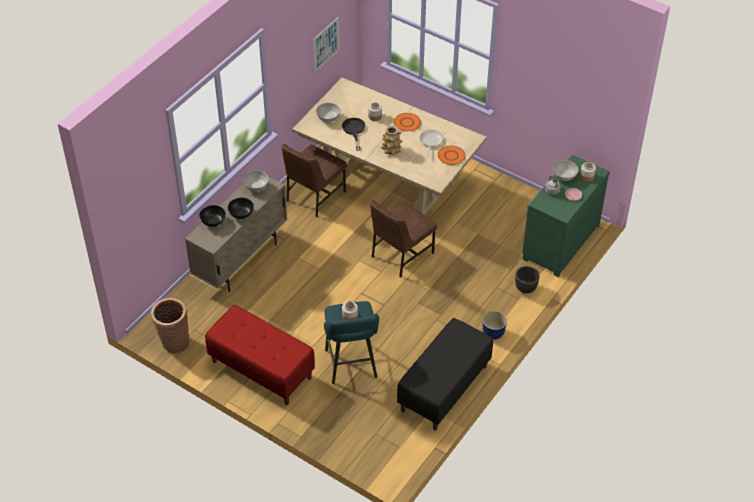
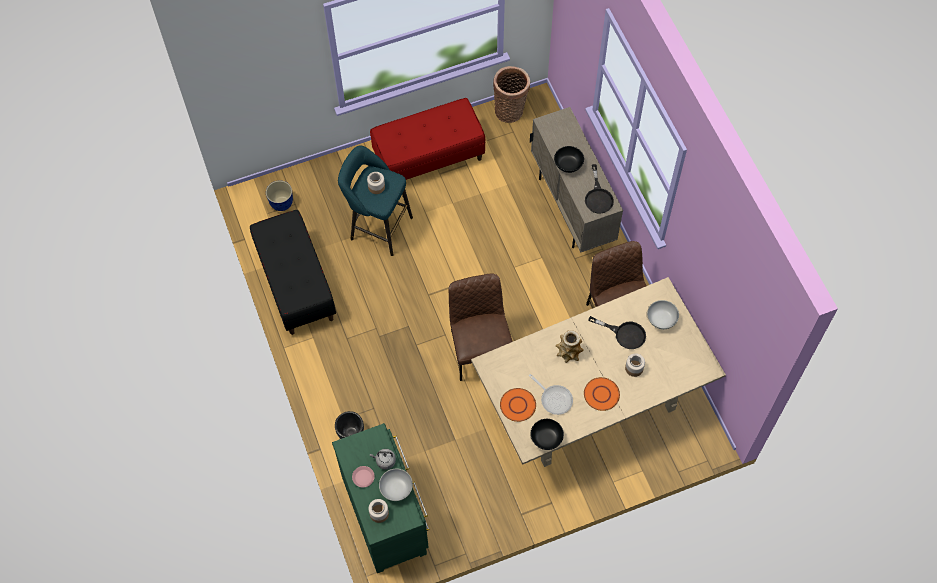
camera: 125 degrees right, 15 degrees up
black bowl [199,205,226,227] -> black bowl moved to [531,419,564,450]
white bowl [243,170,269,192] -> black frying pan [585,164,614,214]
picture [313,17,339,72] -> none
planter [483,311,507,340] -> planter moved to [266,181,293,211]

